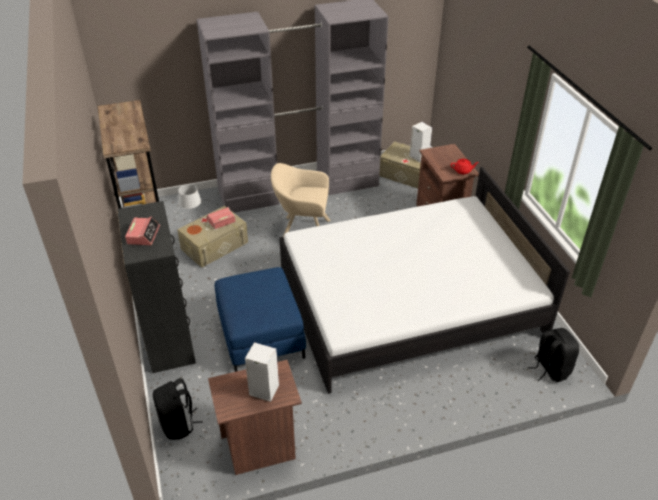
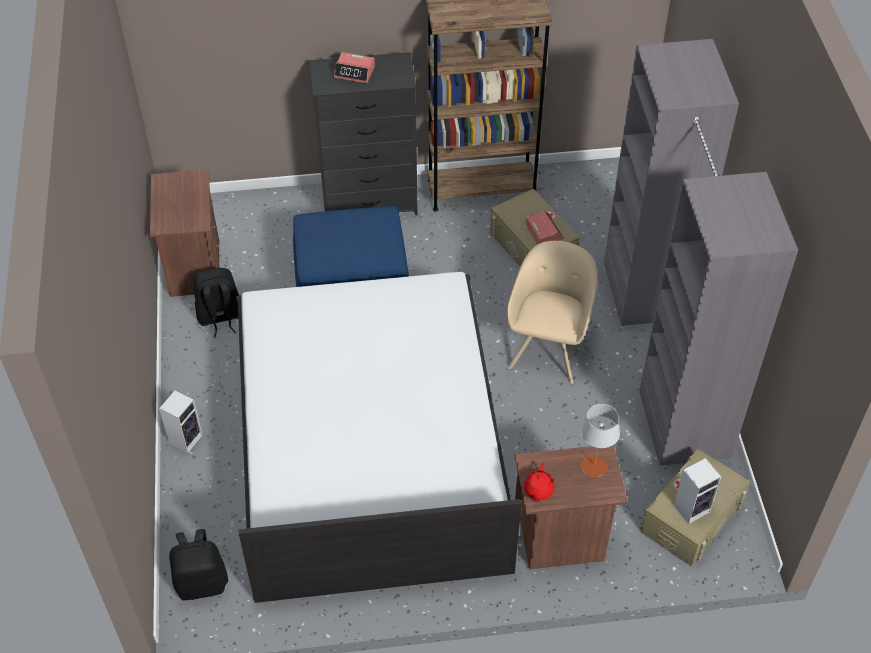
camera: 100 degrees right, 10 degrees up
black backpack [153,378,203,440] -> black backpack moved to [193,268,239,338]
grey table lamp [178,184,202,235] -> grey table lamp moved to [581,404,620,477]
speaker [245,342,279,402] -> speaker moved to [159,390,203,453]

